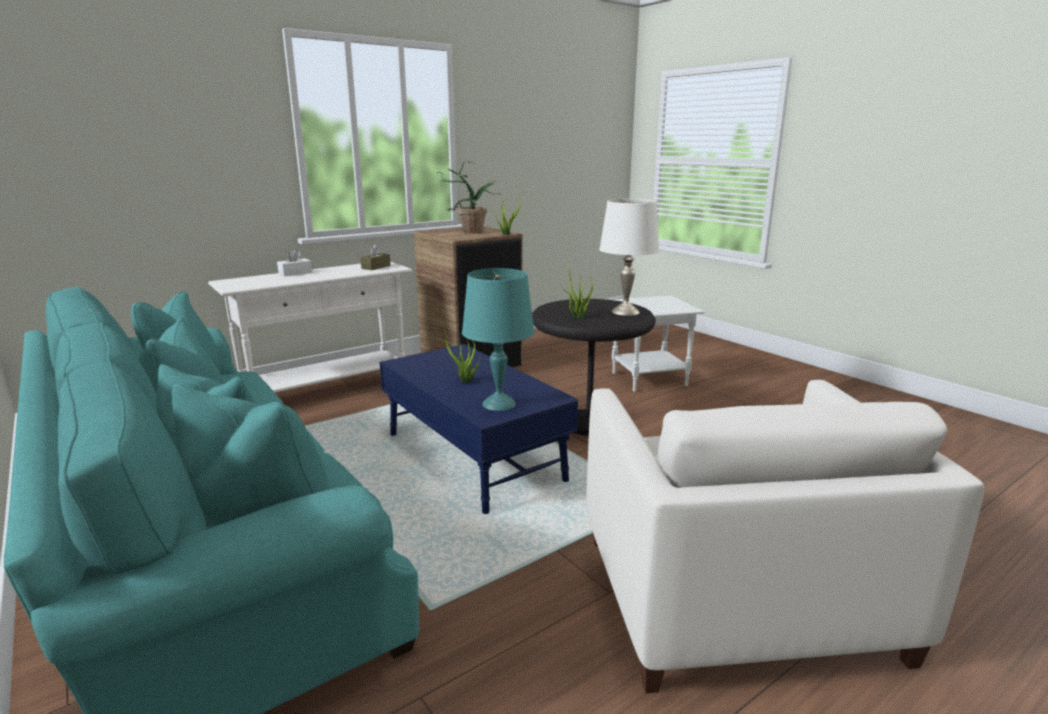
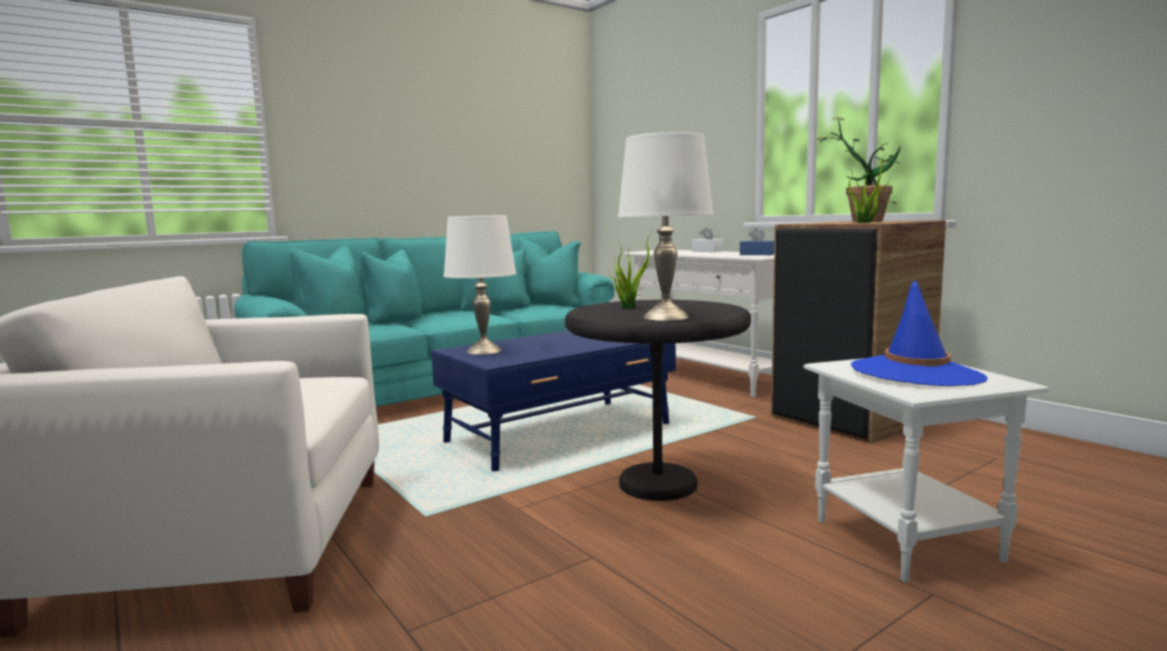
camera: 90 degrees right, 10 degrees down
brown tissue box [360,244,391,270] -> blue tissue box [740,228,774,255]
potted plant [440,324,480,383] -> none
turquoise table lamp [462,268,535,411] -> white table lamp [444,215,517,355]
none -> blue hat [851,279,988,386]

